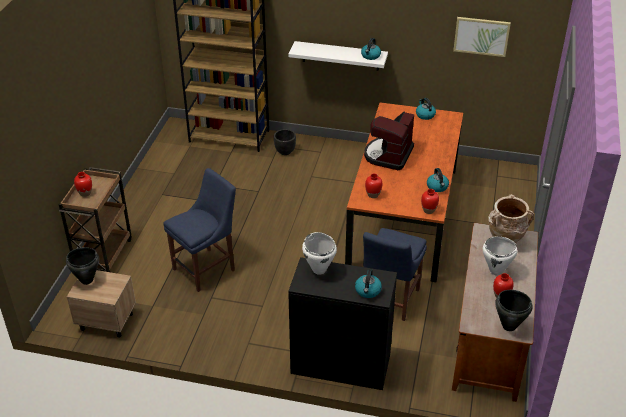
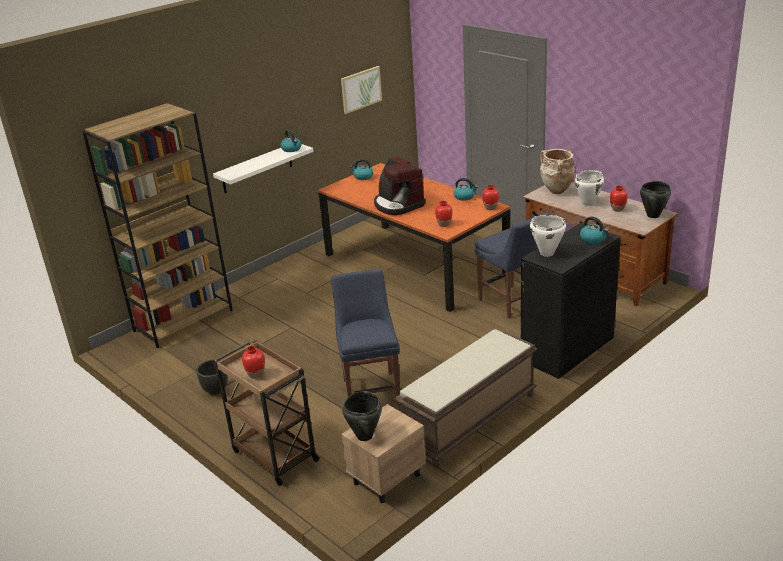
camera: 55 degrees left, 10 degrees down
black planter [274,129,296,155] -> black planter moved to [196,359,228,395]
none -> brown bench [394,329,537,467]

